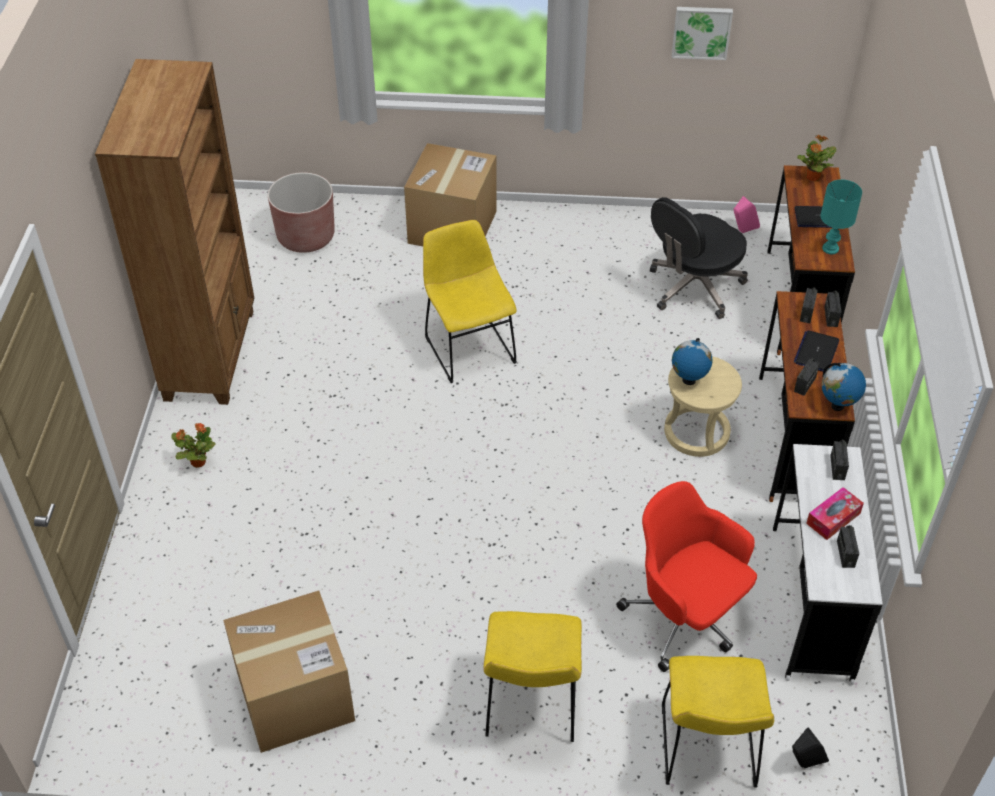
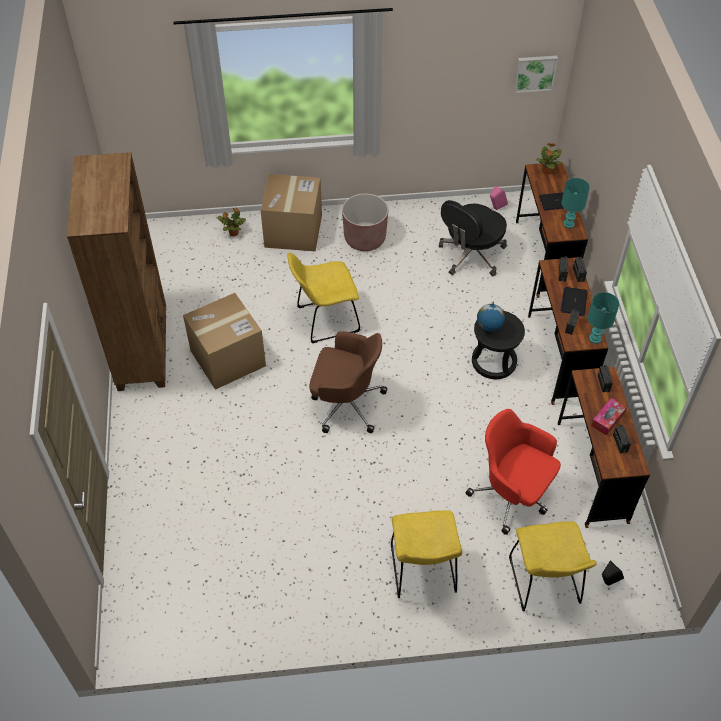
camera: 10 degrees left, 5 degrees up
potted plant [171,423,216,468] -> potted plant moved to [218,208,246,237]
cardboard box [223,591,355,753] -> cardboard box moved to [183,293,266,390]
brown planter [268,172,335,253] -> brown planter moved to [342,193,388,251]
yellow chair [423,220,517,383] -> yellow chair turned 75 degrees counterclockwise [287,252,360,343]
beige stool [664,356,742,457] -> black stool [472,311,525,379]
picture [672,7,733,60] -> picture moved to [514,56,558,93]
white desk [773,444,882,685] -> brown desk [558,367,650,528]
globe [821,363,866,411] -> turquoise table lamp [588,292,619,344]
none -> brown office chair [309,331,387,433]

